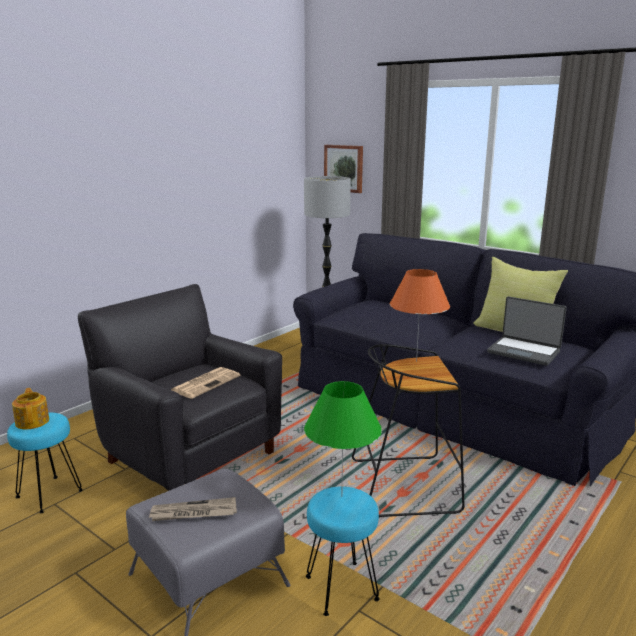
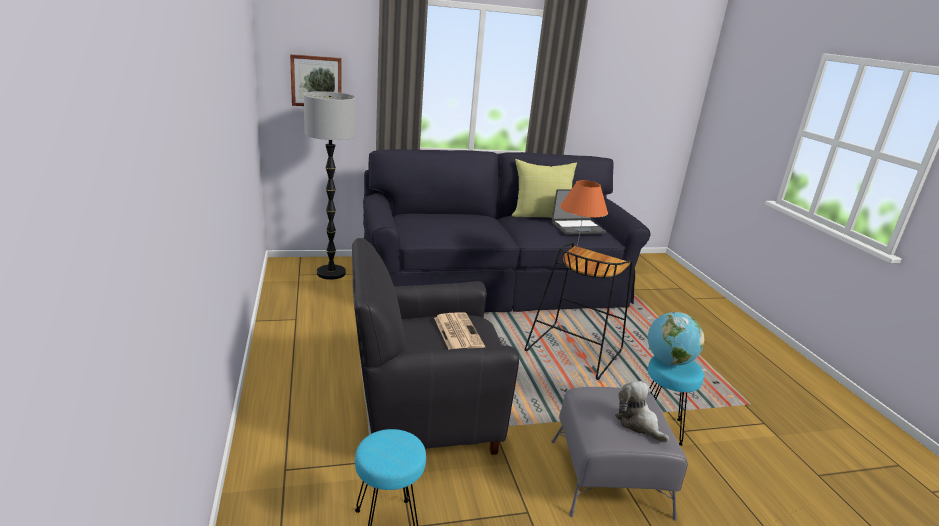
camera: 55 degrees left, 5 degrees up
teapot [12,388,49,429] -> none
newspaper [148,497,237,521] -> plush toy [615,381,669,443]
green table lamp [304,381,382,485] -> globe [648,312,704,366]

